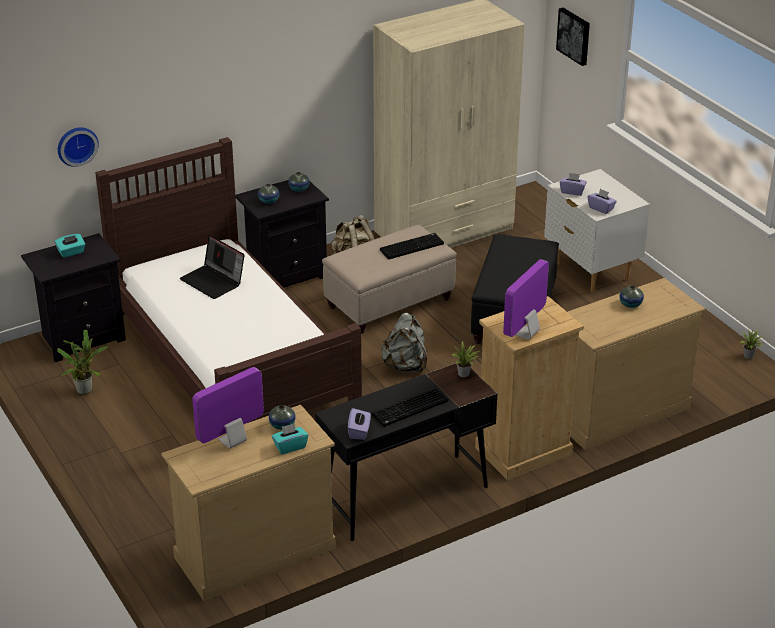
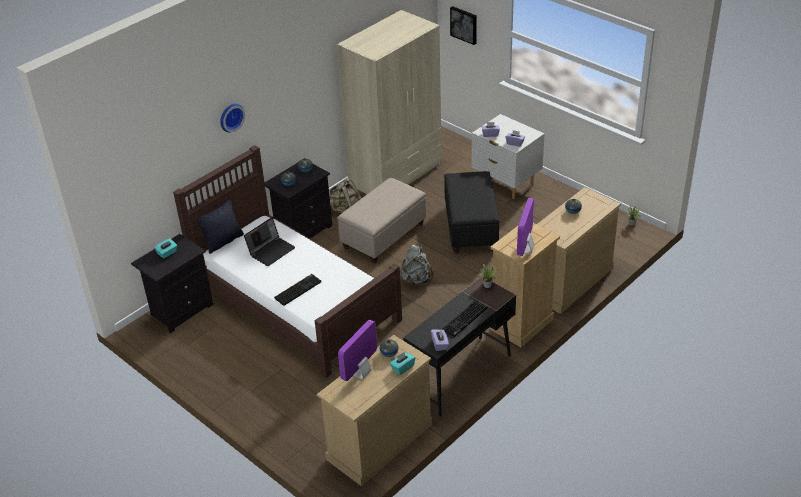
camera: 15 degrees left, 5 degrees up
potted plant [57,329,108,395] -> none
wall clock [58,127,99,167] -> wall clock moved to [220,104,245,133]
laptop [180,235,245,299] -> laptop turned 75 degrees counterclockwise [244,217,295,266]
keyboard [380,233,444,260] -> keyboard moved to [274,274,321,306]
none -> black pillow [197,199,244,254]

